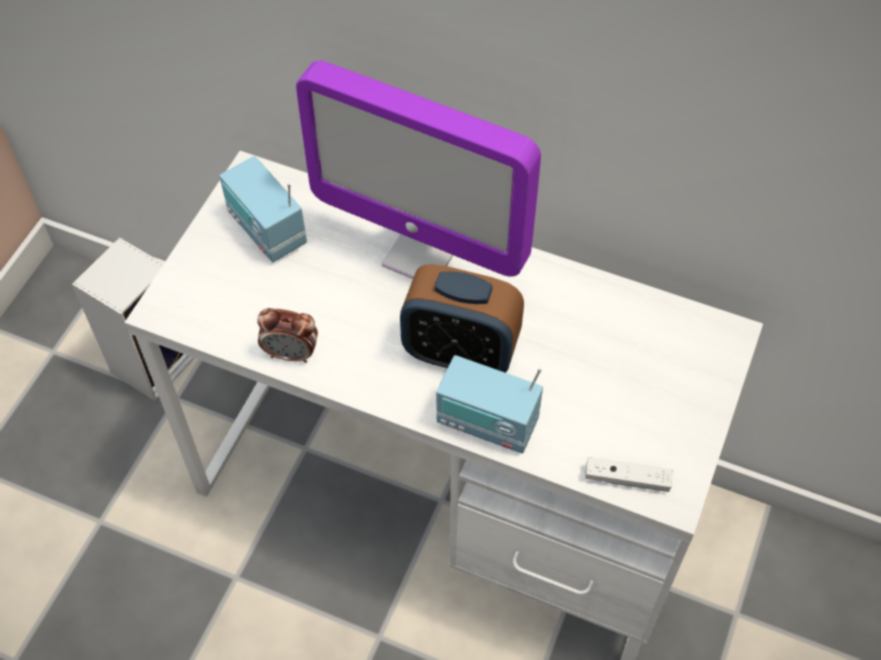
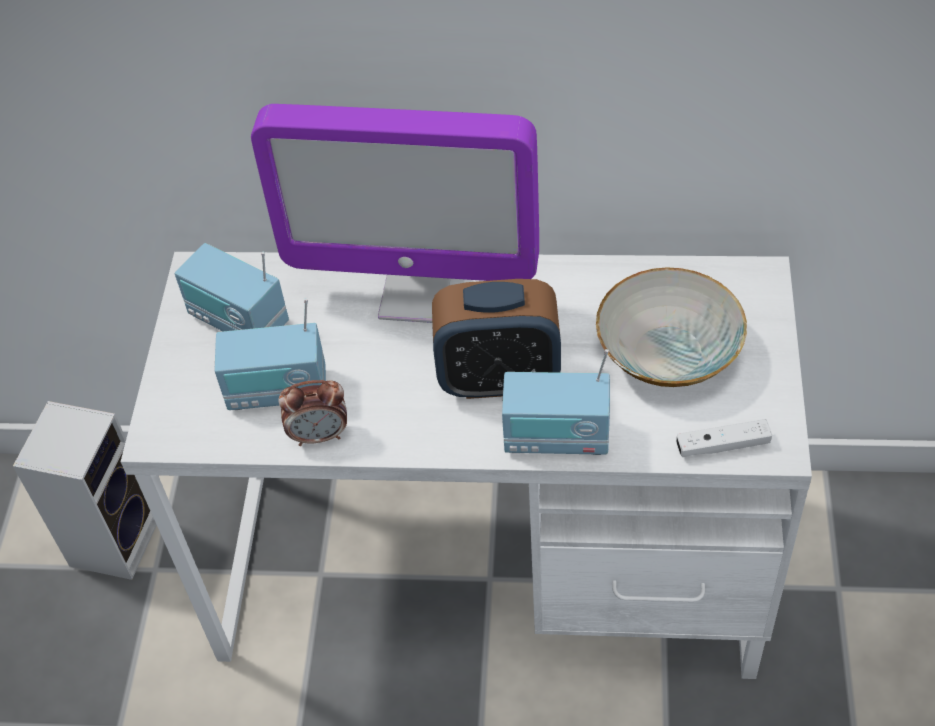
camera: 15 degrees left, 5 degrees down
none -> radio [215,298,326,410]
none -> bowl [596,267,747,387]

